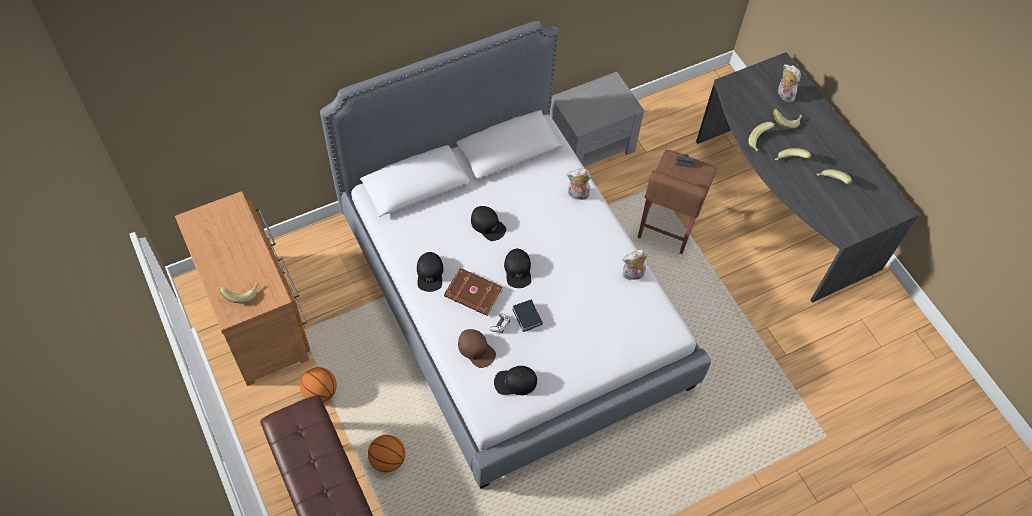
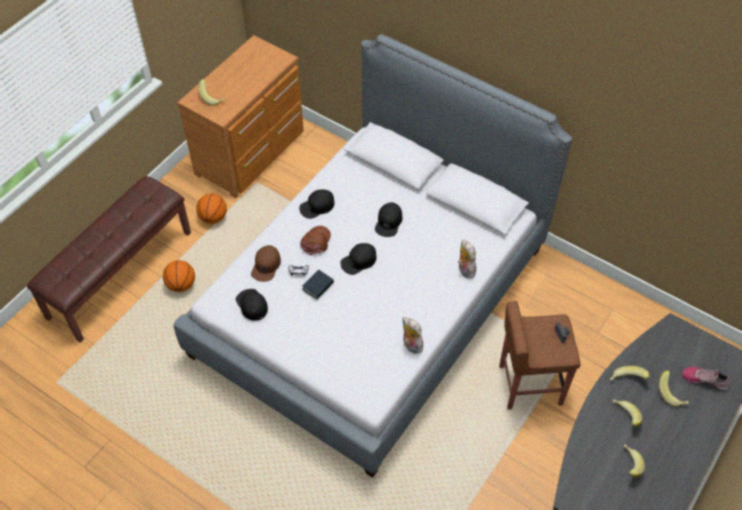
camera: 65 degrees right, 5 degrees down
brown book [444,268,503,316] -> brown cap [300,226,331,255]
grey nightstand [550,72,644,167] -> none
plush toy [778,64,801,102] -> shoe [681,367,730,391]

